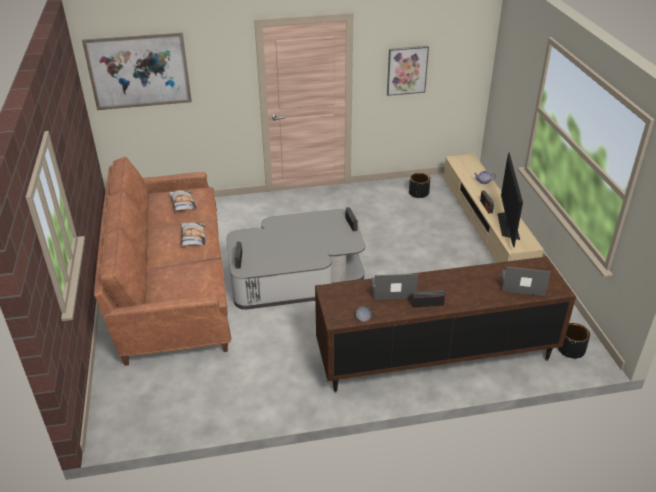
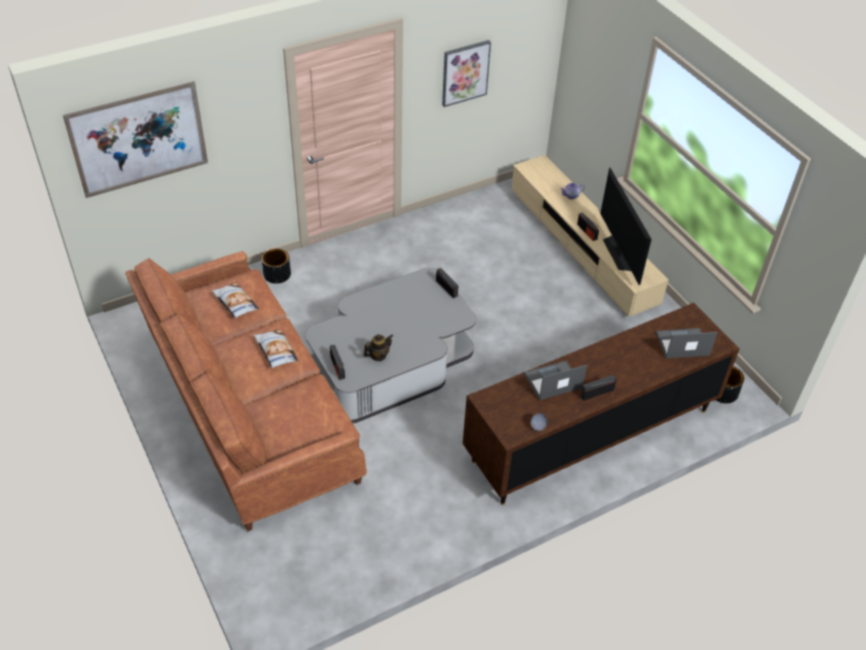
camera: 20 degrees left, 10 degrees up
black planter [409,173,430,198] -> black planter moved to [262,249,291,284]
none -> teapot [363,334,393,361]

